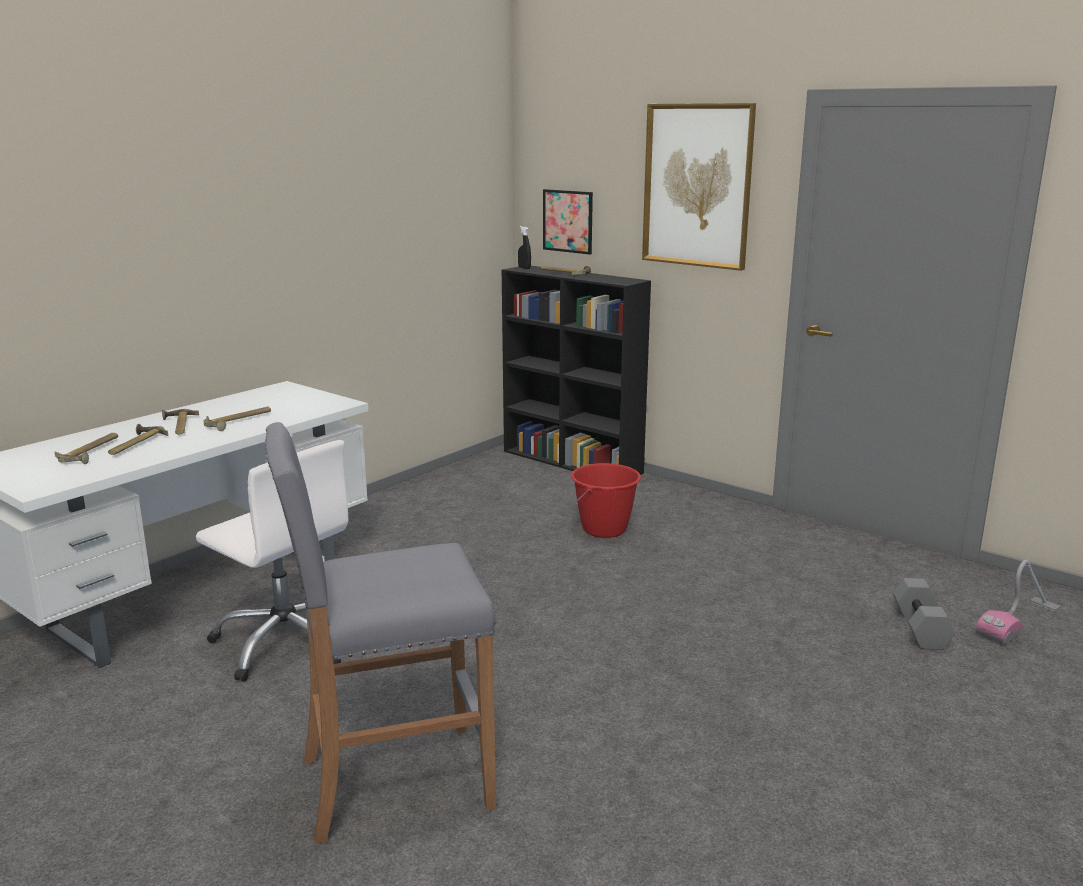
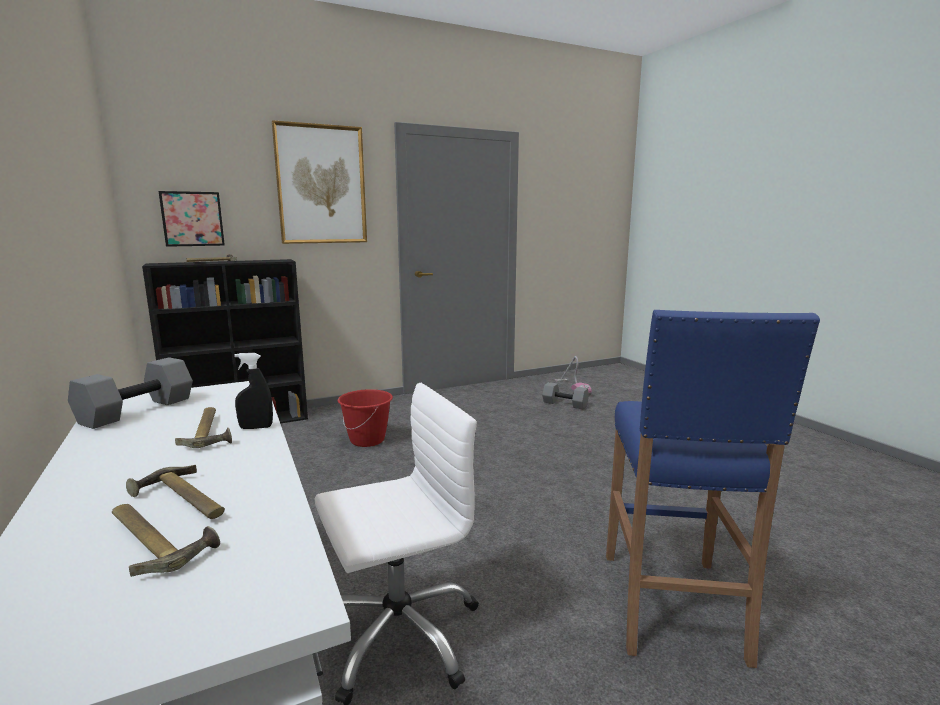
camera: 65 degrees left, 5 degrees down
hammer [162,409,199,434] -> none
grey stool [265,422,496,844] -> blue stool [606,310,820,668]
black spray bottle [518,226,531,269] -> black spray bottle moved to [234,353,273,429]
none -> grey dumbbell [68,357,193,429]

